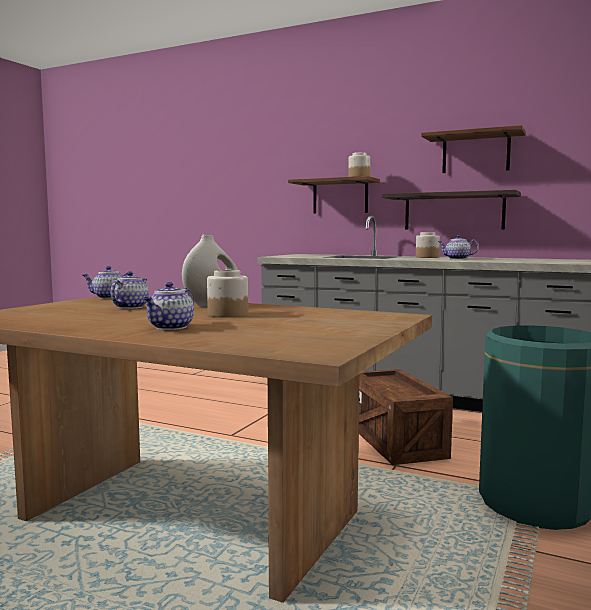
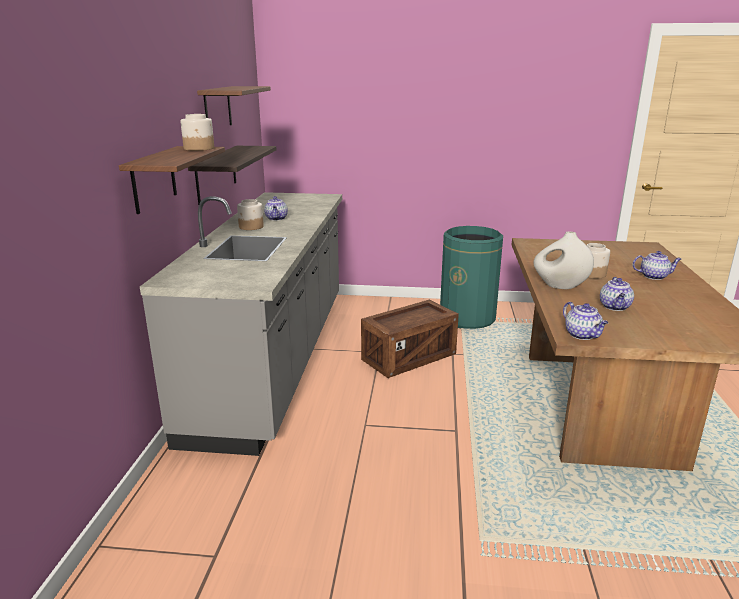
camera: 110 degrees left, 15 degrees up
teapot [110,271,149,309] -> teapot turned 75 degrees counterclockwise [600,277,634,311]

